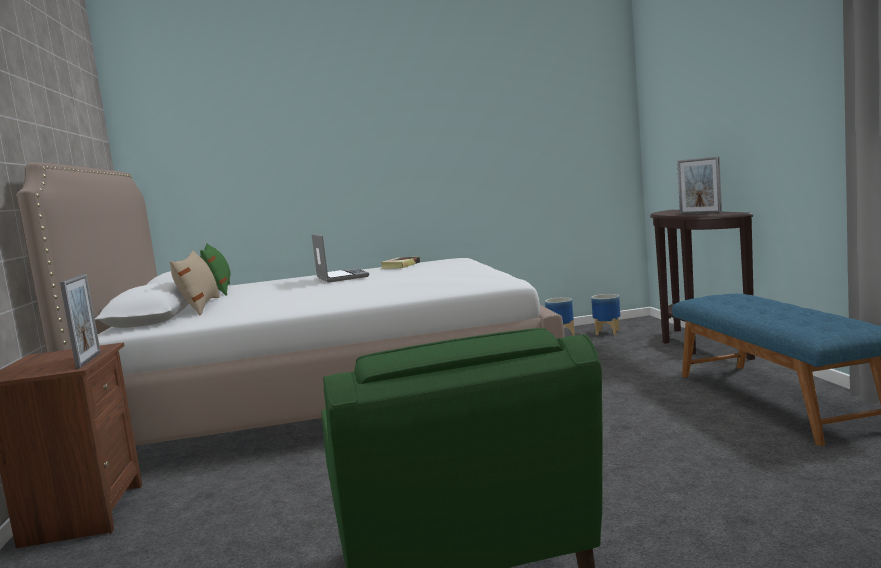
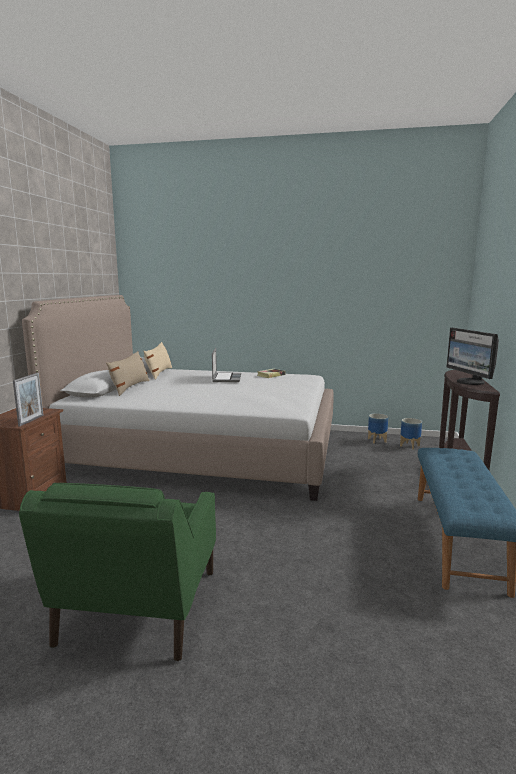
camera: 20 degrees right, 5 degrees up
green pillow [200,243,231,296] -> beige pillow [144,342,172,380]
picture frame [677,156,722,214] -> monitor [446,328,499,385]

